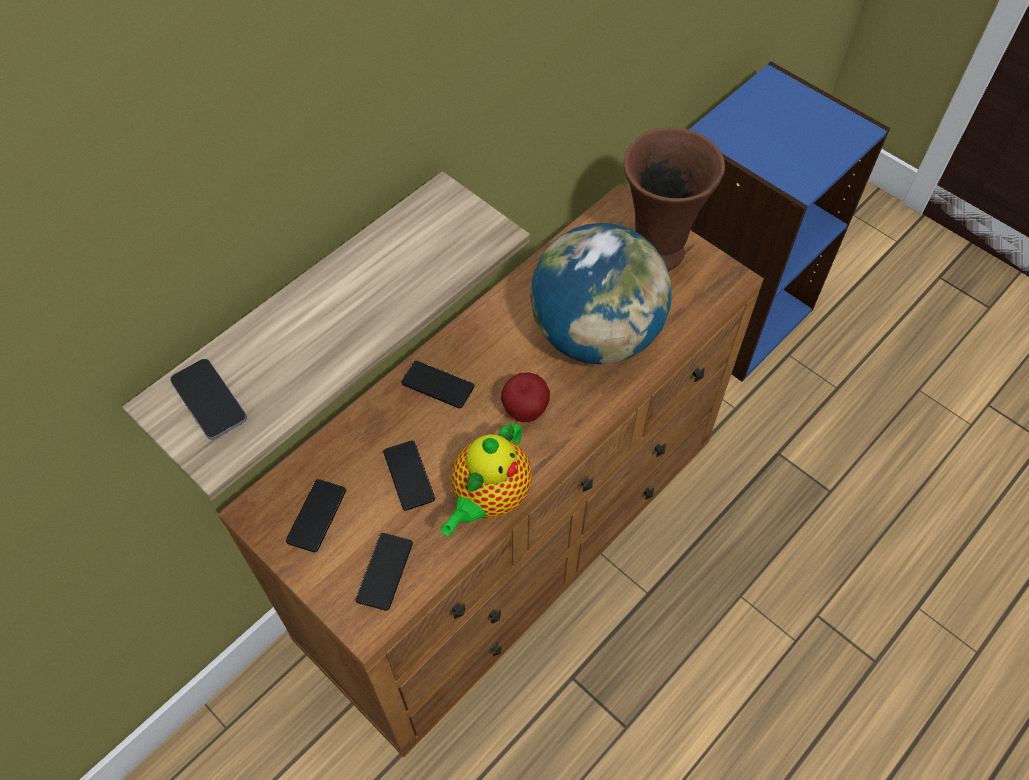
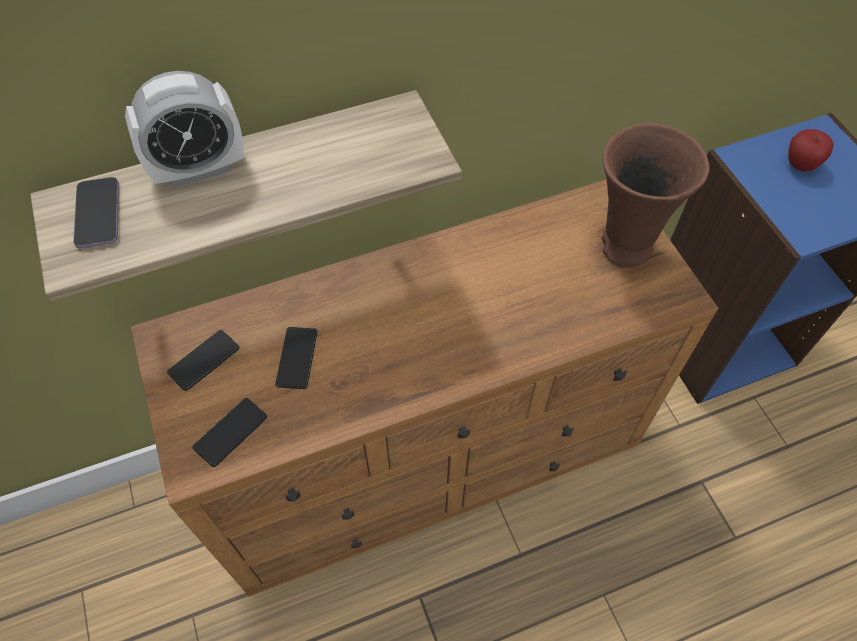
camera: 25 degrees right, 0 degrees up
phone [401,361,475,408] -> none
teapot [440,422,532,537] -> none
apple [501,373,550,422] -> apple moved to [788,129,834,172]
globe [530,223,672,365] -> none
none -> alarm clock [125,71,244,188]

